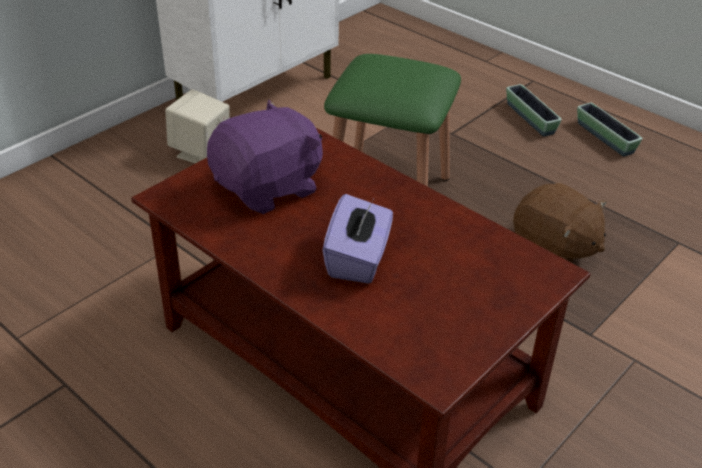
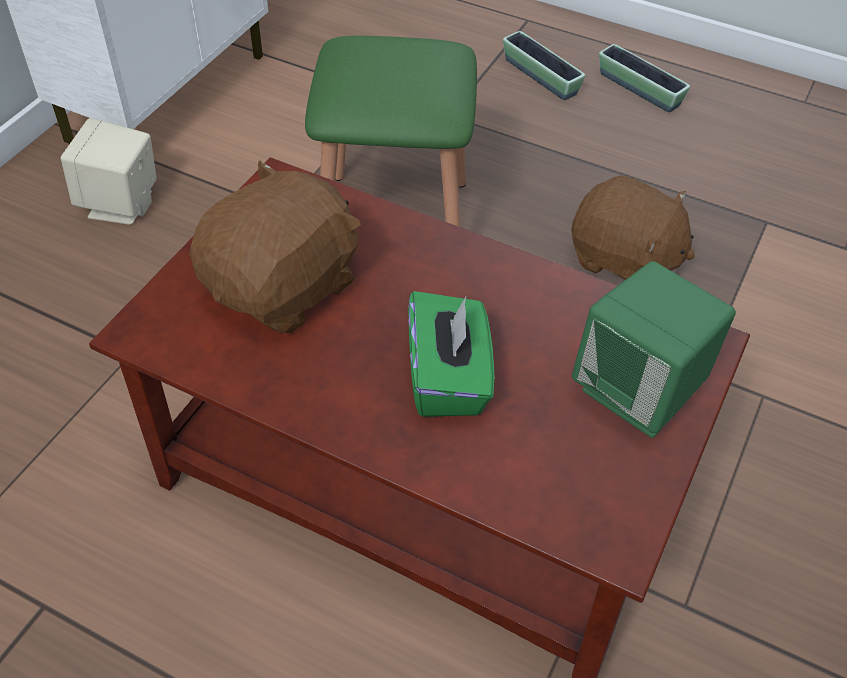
camera: 15 degrees left, 10 degrees up
purple plush toy [207,100,323,214] -> brown plush toy [190,160,361,333]
purple tissue box [323,194,393,284] -> green tissue box [408,291,495,417]
none -> green speaker [572,261,736,438]

